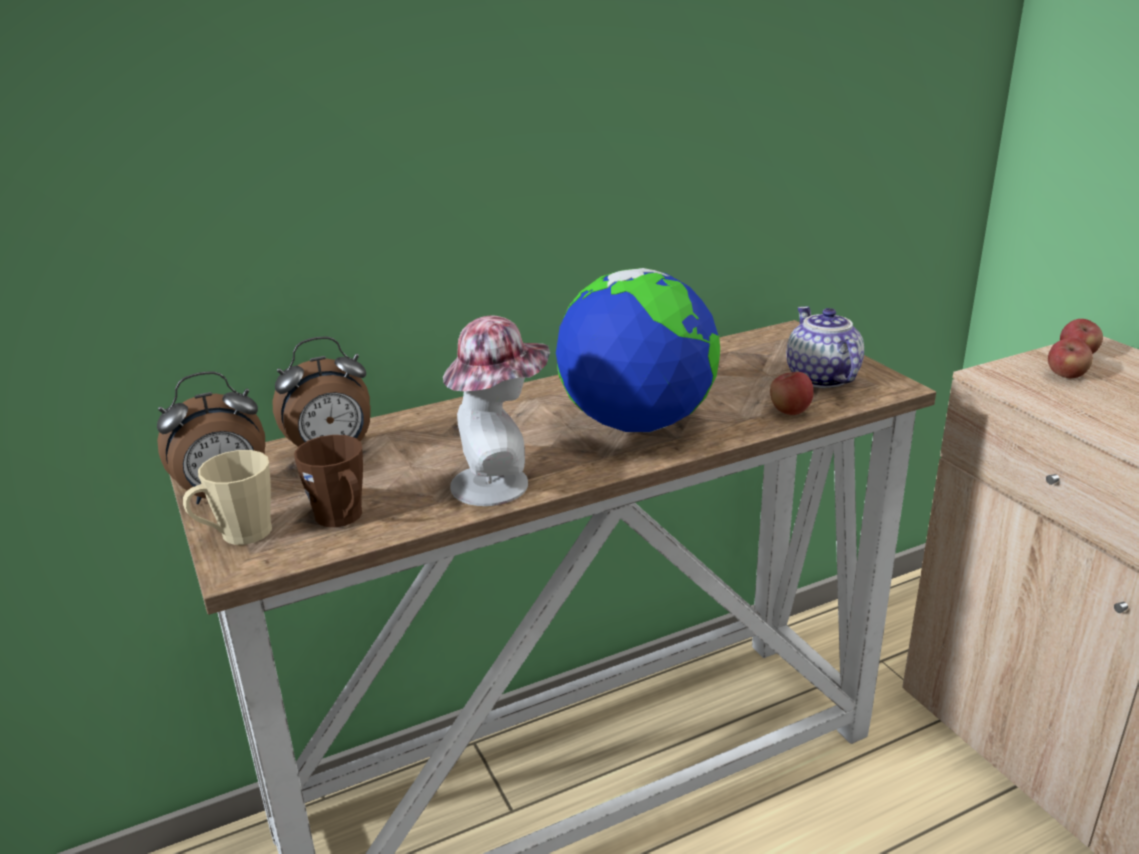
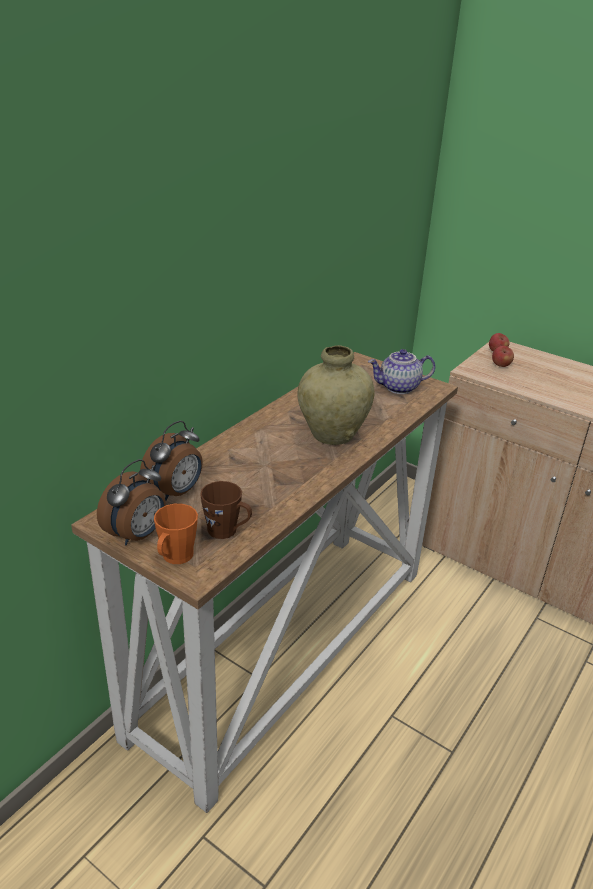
camera: 30 degrees left, 5 degrees up
beige mug [183,450,272,545] -> orange mug [154,504,198,564]
hat [443,316,550,506] -> none
globe [556,268,720,432] -> beige vase [297,345,375,445]
apple [770,372,814,415] -> none
teapot [786,306,864,388] -> teapot turned 60 degrees counterclockwise [368,349,435,394]

